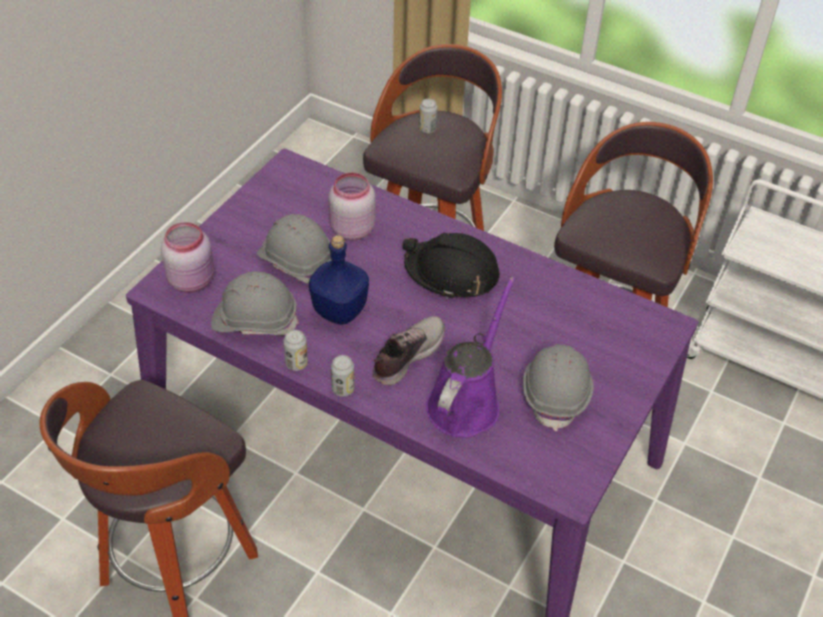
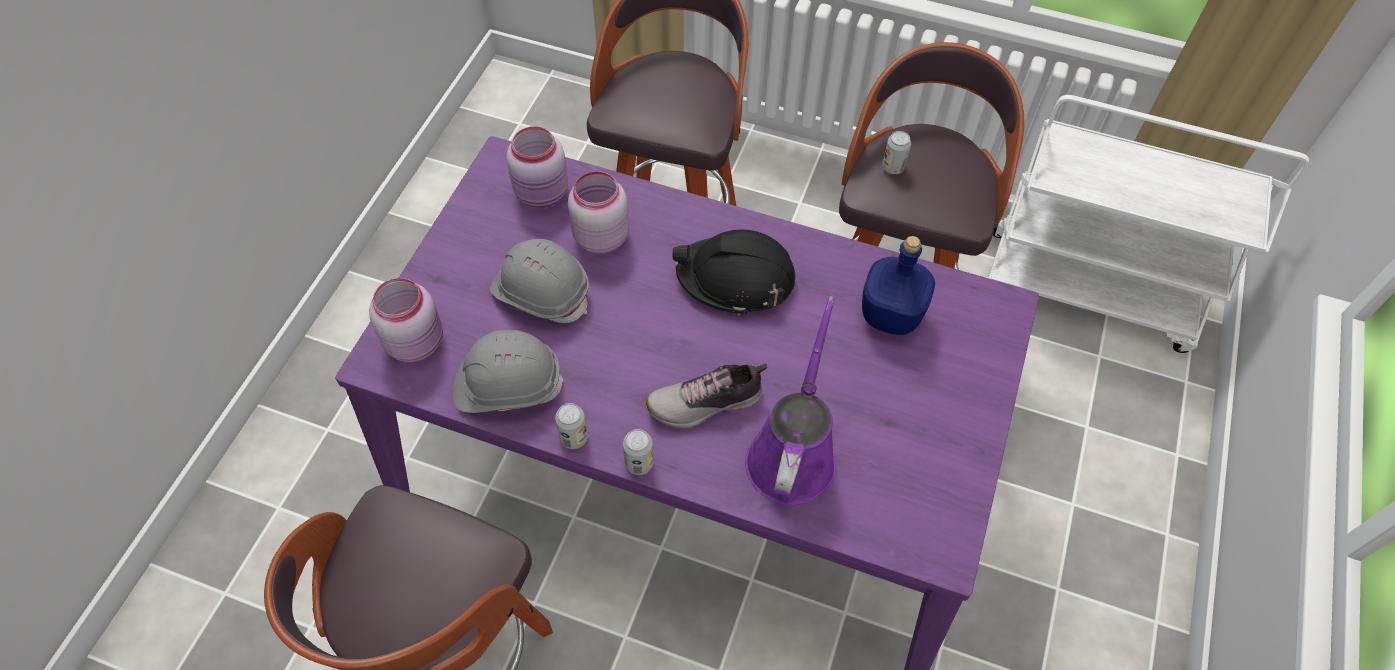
camera: 10 degrees left, 10 degrees up
blue bottle [309,235,369,325] -> blue bottle moved to [862,236,935,335]
shoe [373,316,445,385] -> shoe turned 135 degrees counterclockwise [646,364,767,429]
can [419,99,438,134] -> can moved to [882,131,911,174]
grey hard hat [523,344,594,431] -> none
none -> pink jar [507,126,568,208]

